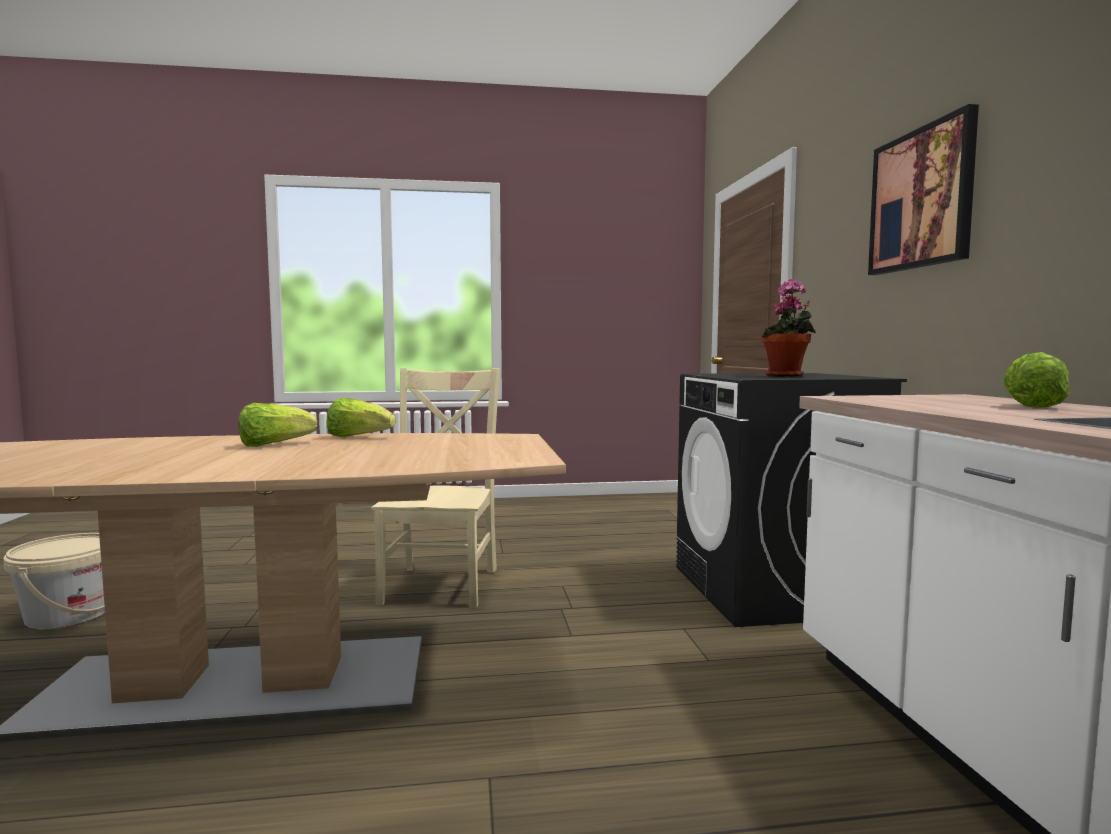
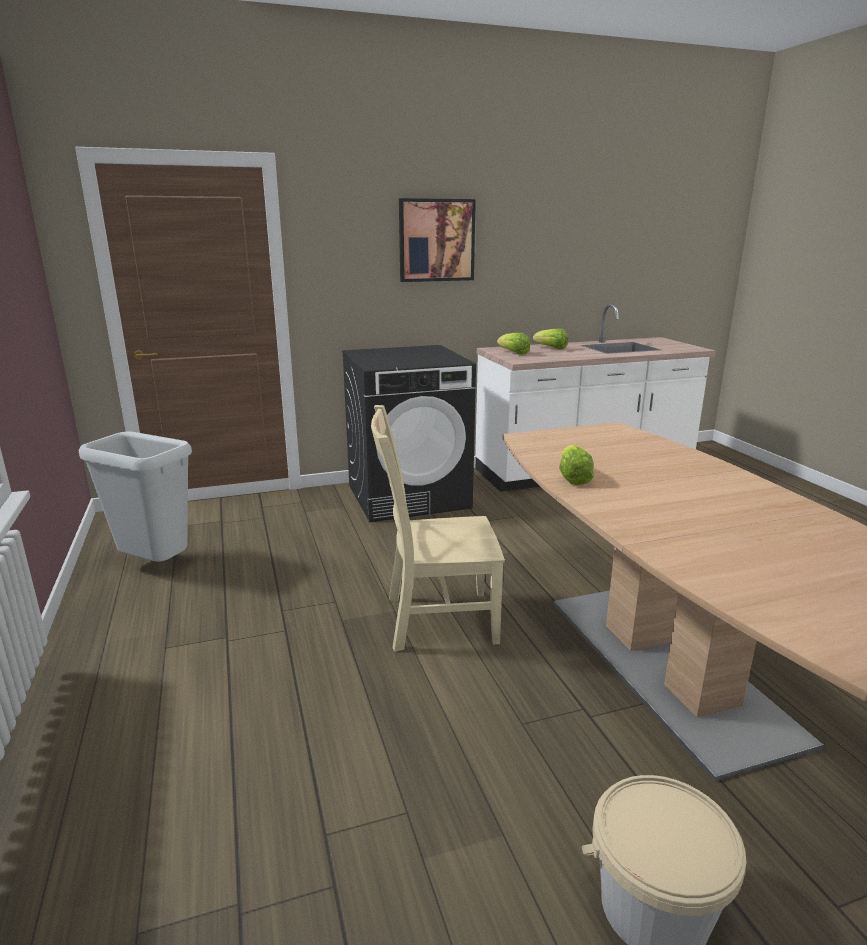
camera: 100 degrees left, 15 degrees up
lettuce [238,403,317,447] -> lettuce moved to [497,333,530,355]
potted plant [762,279,816,377] -> none
none -> grey trash can [78,432,192,562]

